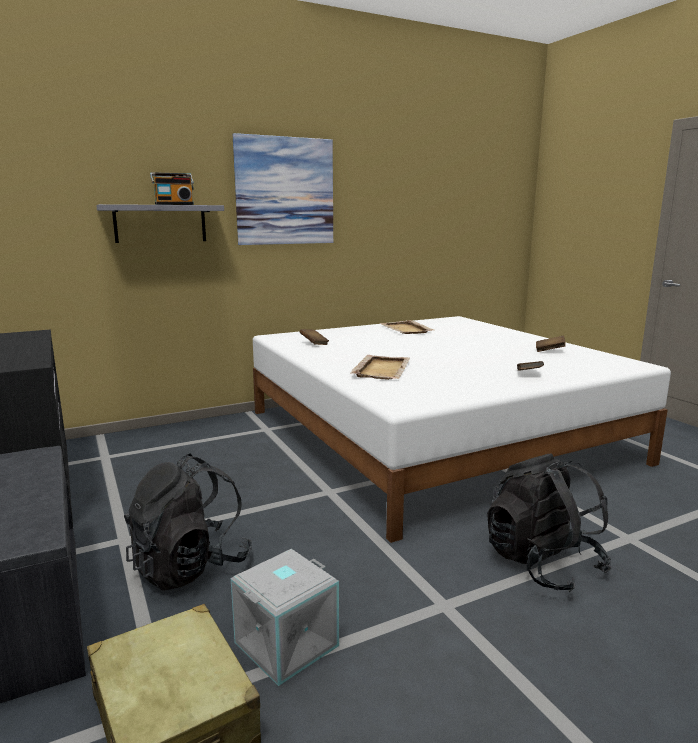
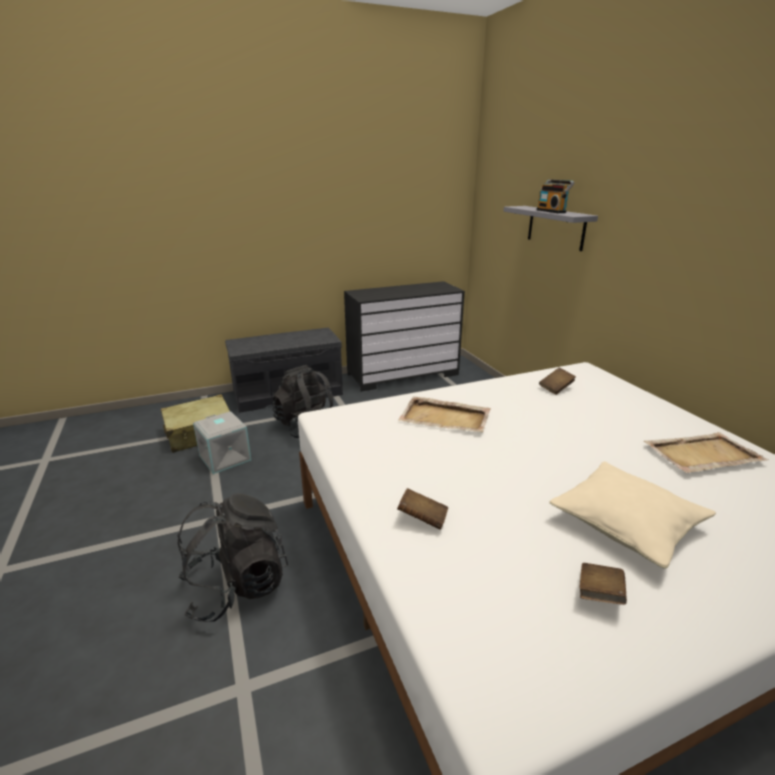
camera: 95 degrees right, 10 degrees up
picture [233,133,333,245] -> none
none -> beige pillow [549,462,716,568]

